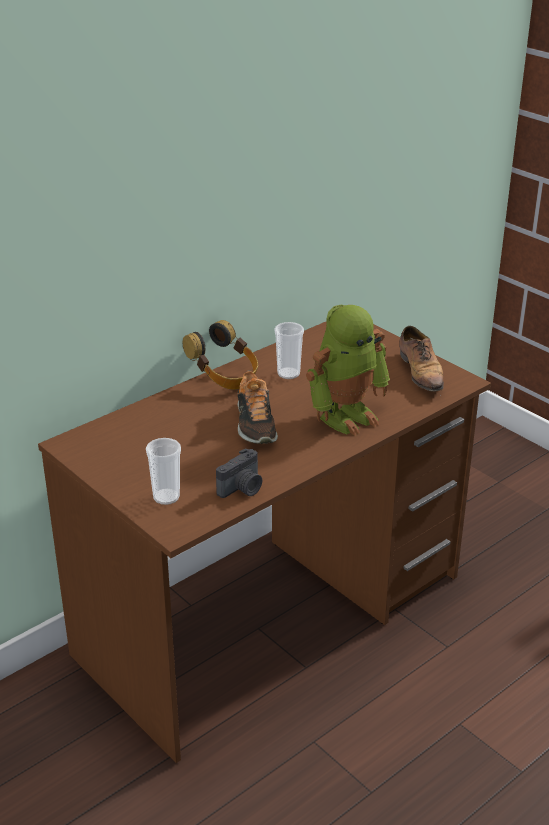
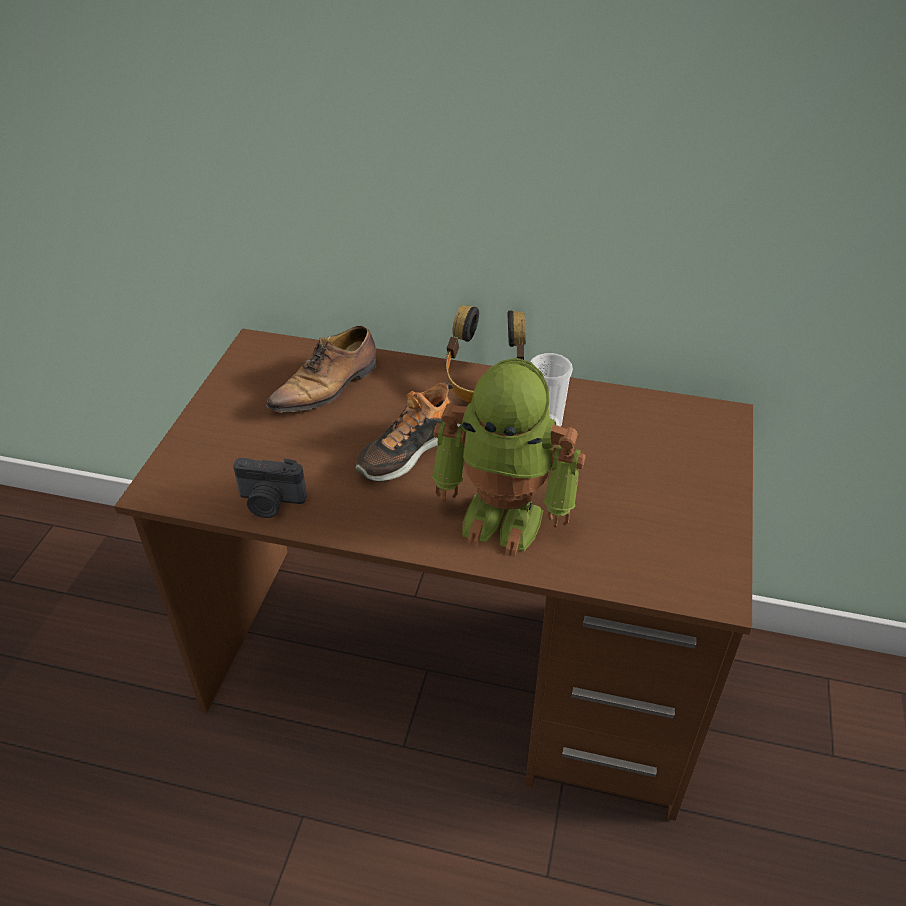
camera: 55 degrees right, 10 degrees up
cup [146,438,181,505] -> none
shoe [399,326,444,391] -> shoe moved to [266,326,377,420]

